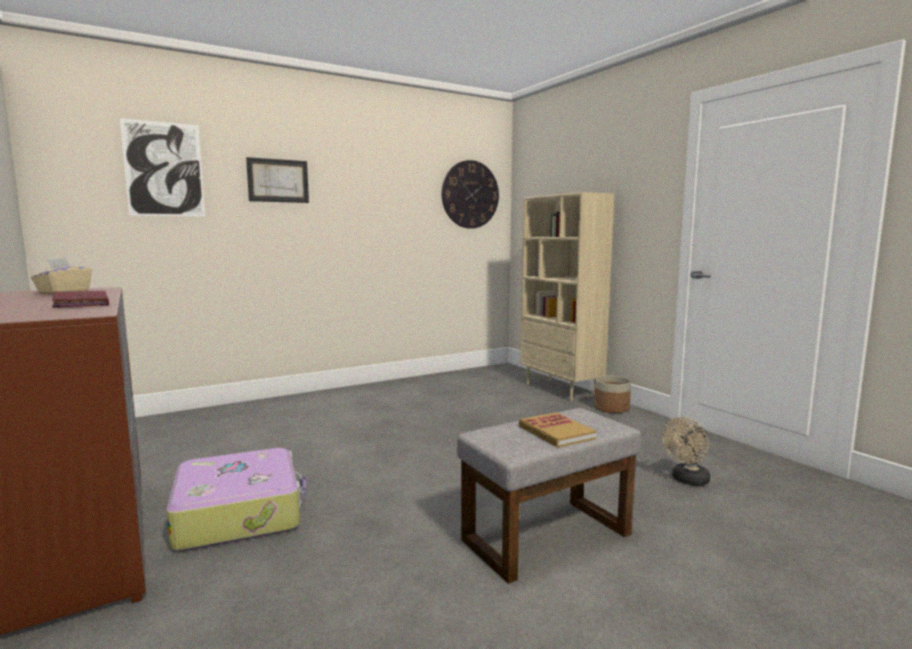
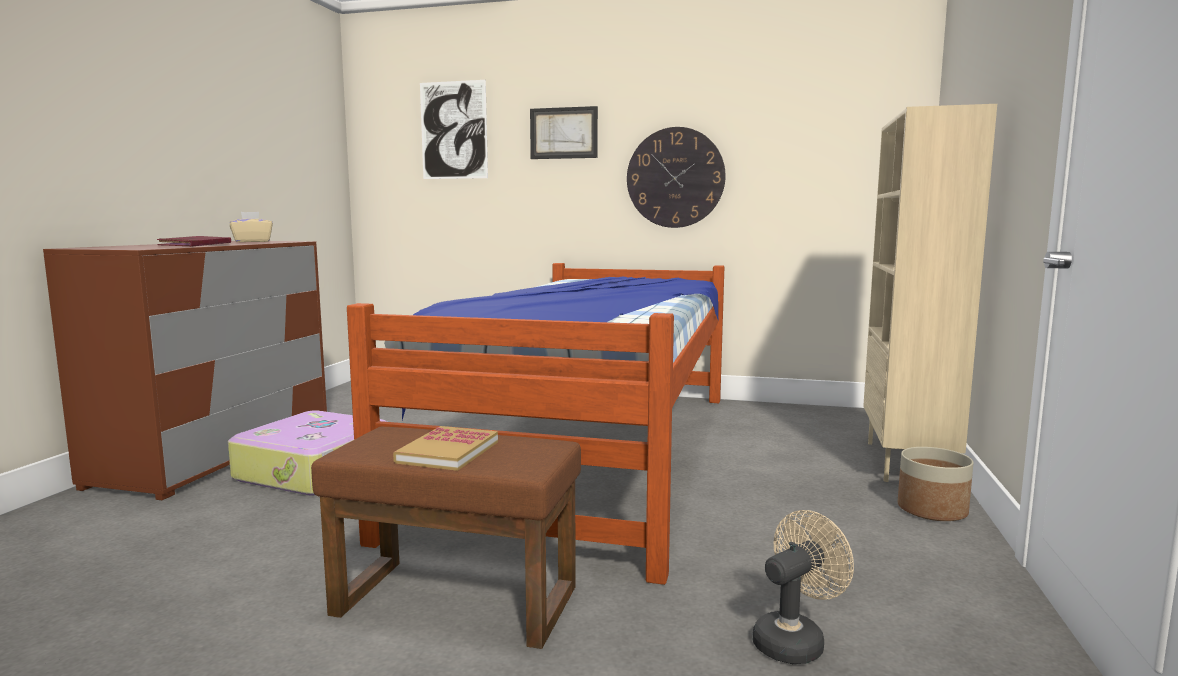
camera: 45 degrees right, 0 degrees up
wall clock [442,160,499,229] -> wall clock moved to [627,127,726,228]
grey ottoman [457,408,641,584] -> brown ottoman [311,427,581,649]
beige fan [662,417,710,486] -> beige fan turned 135 degrees clockwise [753,510,854,664]
none -> bed [347,263,724,585]

